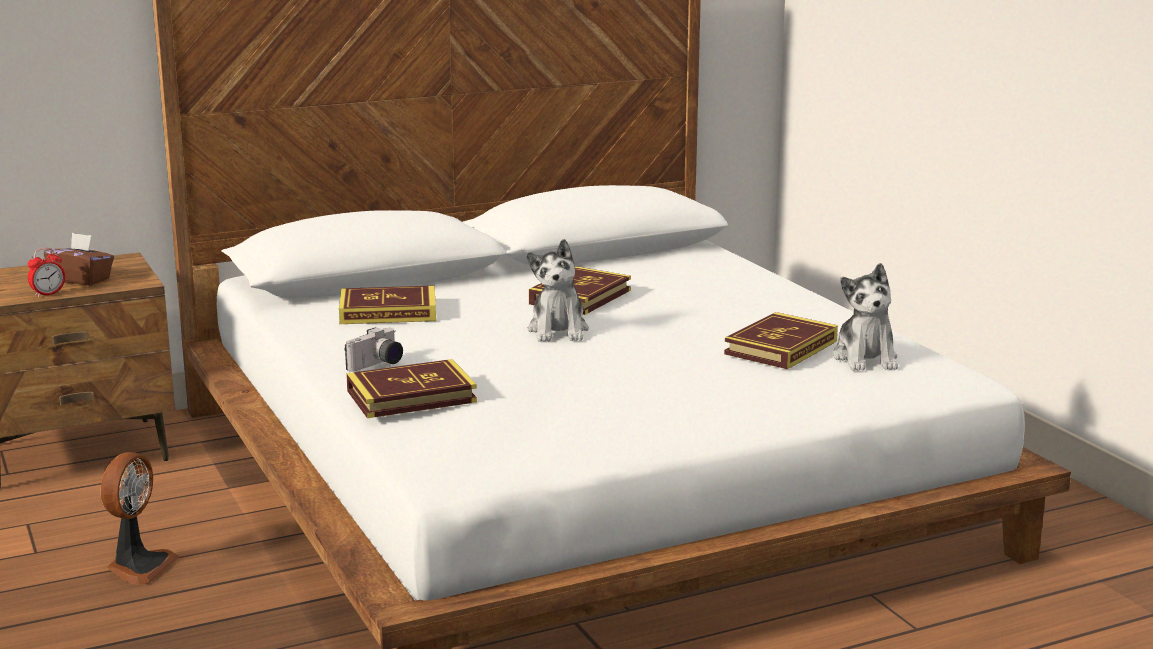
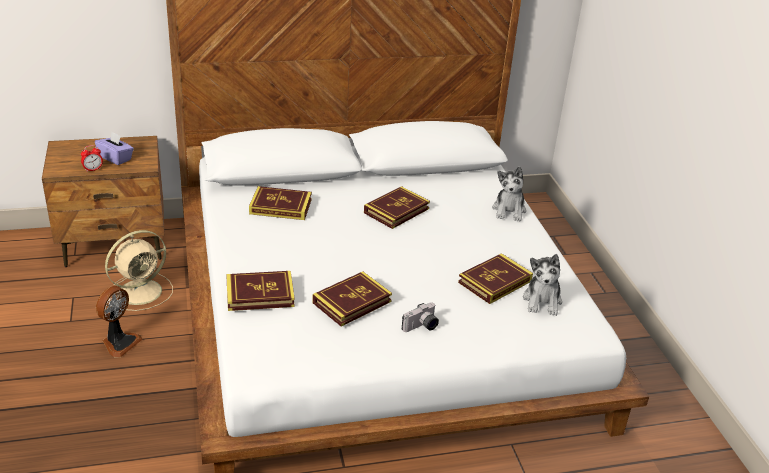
camera: 10 degrees right, 15 degrees up
brown tissue box [44,233,114,286] -> purple tissue box [95,131,134,165]
camera [344,327,403,372] -> camera moved to [402,302,439,332]
plush toy [527,239,589,342] -> plush toy moved to [492,167,526,221]
none -> beige fan [105,230,173,311]
none -> book [313,272,392,326]

